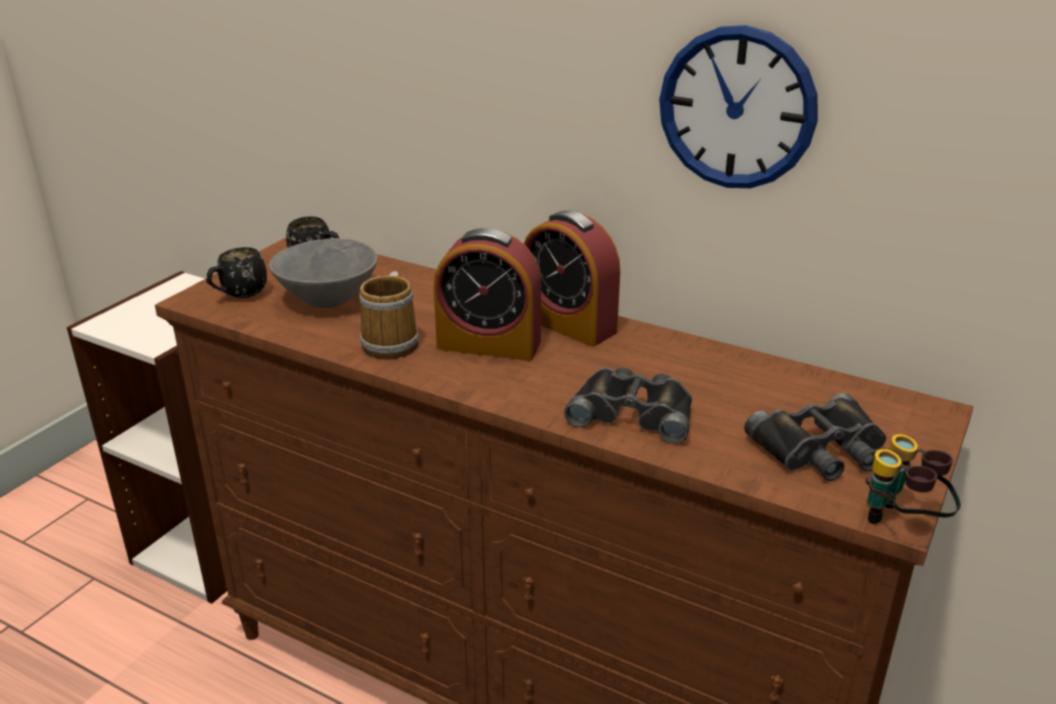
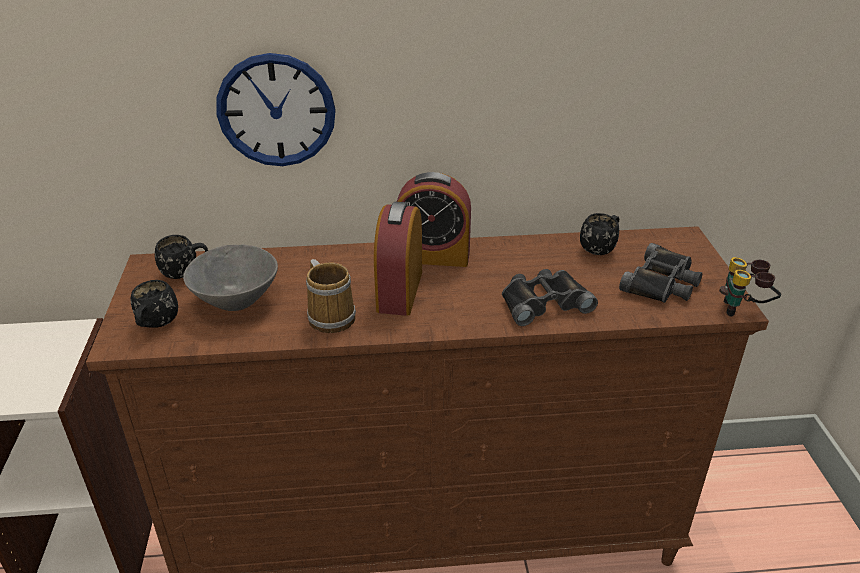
camera: 35 degrees left, 5 degrees up
alarm clock [434,228,541,361] -> alarm clock turned 120 degrees clockwise [374,202,422,316]
wall clock [659,25,818,188] -> wall clock moved to [216,53,336,166]
none -> black mug [580,213,619,255]

